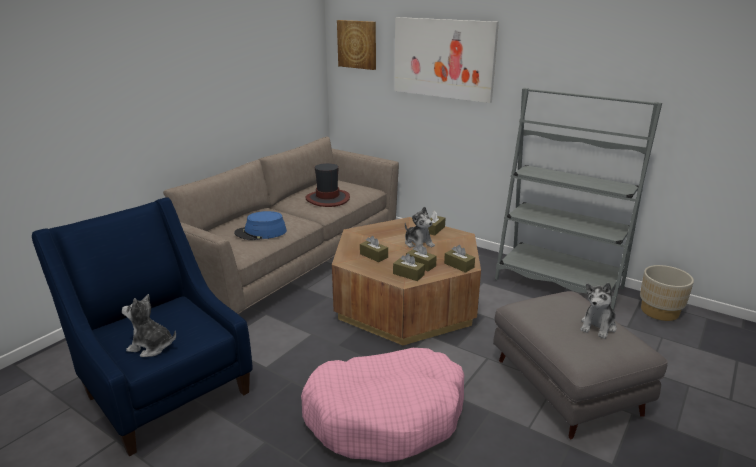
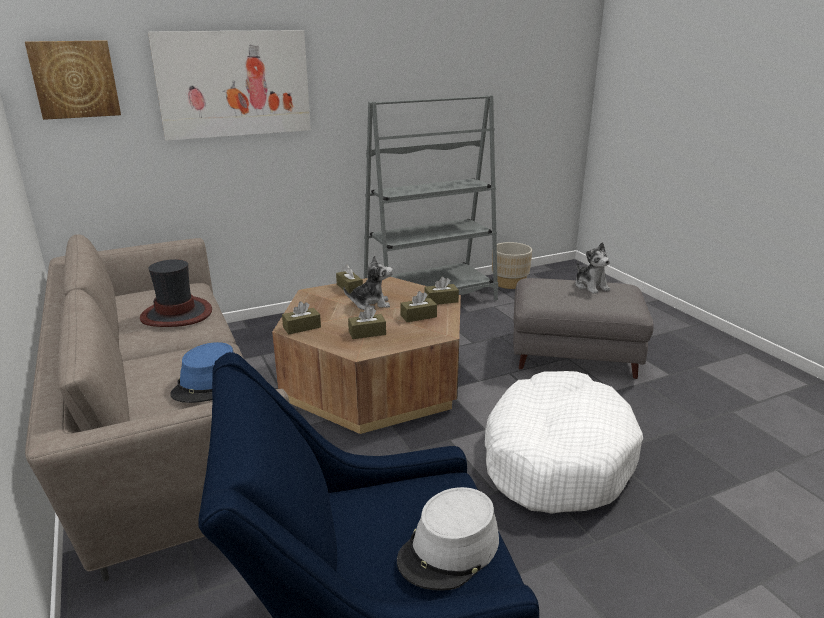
camera: 60 degrees left, 0 degrees up
plush toy [122,294,176,357] -> grey hat [397,487,499,591]
pink dog bed [301,348,464,463] -> white dog bed [485,371,643,514]
brown tissue box [393,253,425,281] -> brown tissue box moved to [282,301,321,334]

